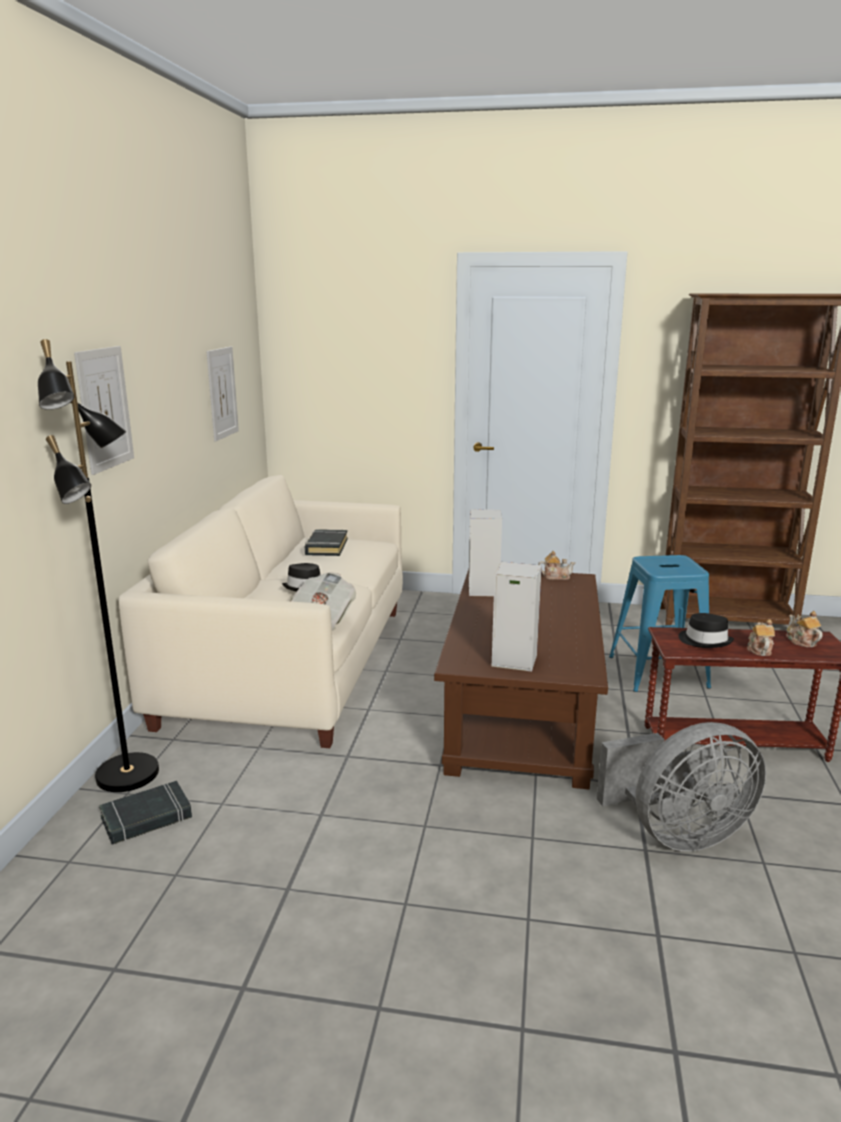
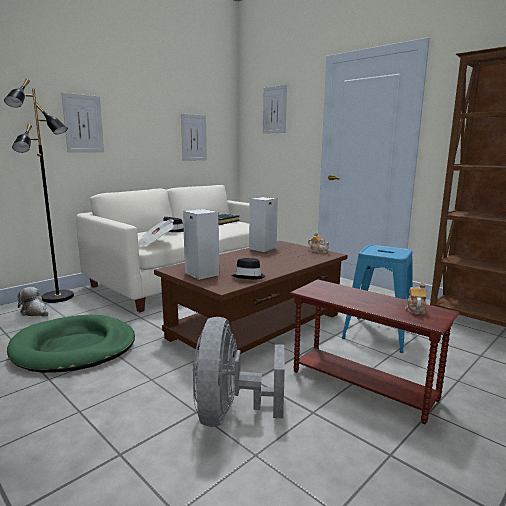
camera: 35 degrees right, 5 degrees down
black book [99,781,192,845] -> plush toy [18,287,48,317]
grey fan [597,722,766,851] -> grey fan turned 75 degrees clockwise [192,317,285,427]
black hat [678,613,734,648] -> black hat moved to [232,258,265,279]
teapot [747,619,775,656] -> none
none -> green dog bed [7,315,135,373]
none -> picture [263,85,287,134]

